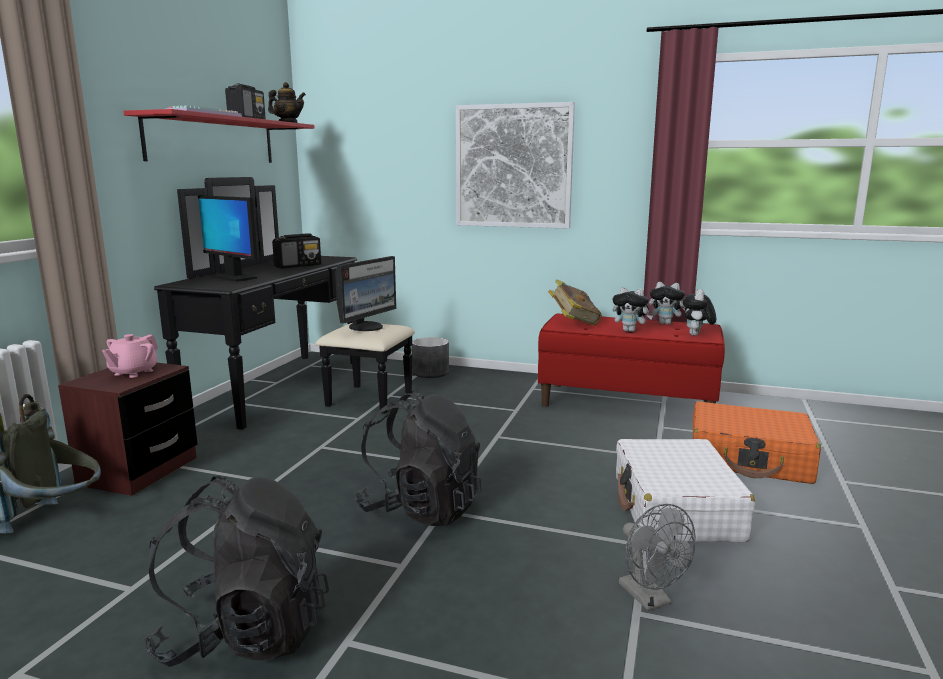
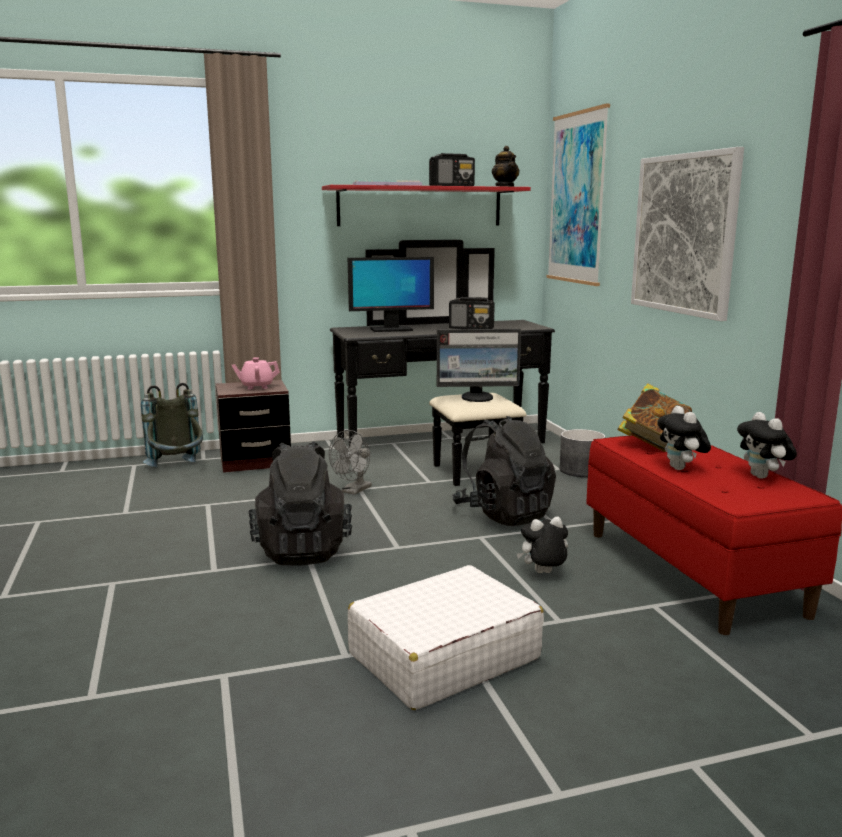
camera: 55 degrees right, 0 degrees up
black backpack [143,476,329,667] -> black backpack moved to [452,416,556,526]
monitor [198,195,260,282] -> monitor turned 105 degrees counterclockwise [348,257,434,332]
grey fan [619,504,696,611] -> grey fan moved to [329,430,372,495]
plush toy [683,289,716,336] -> plush toy moved to [517,516,568,573]
orange suitcase [693,401,821,484] -> none
none -> picture [546,104,610,286]

